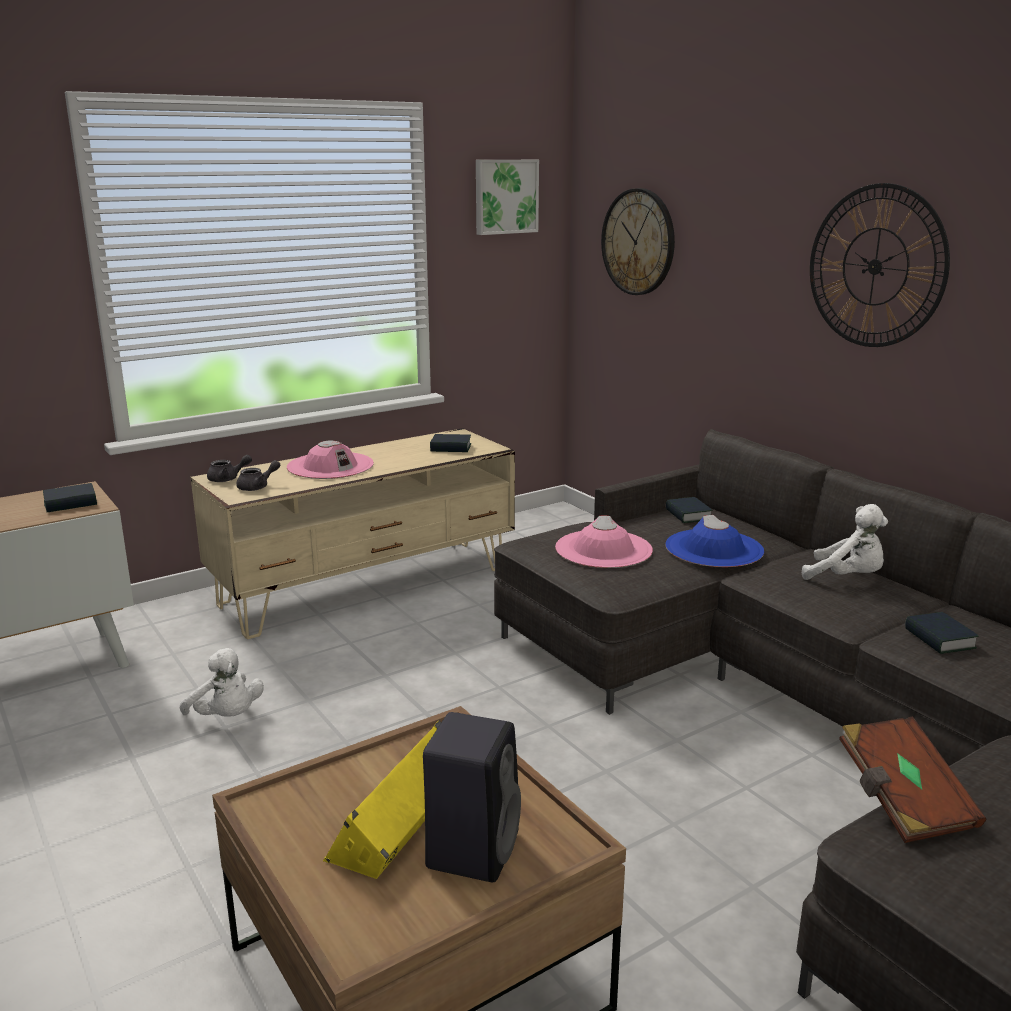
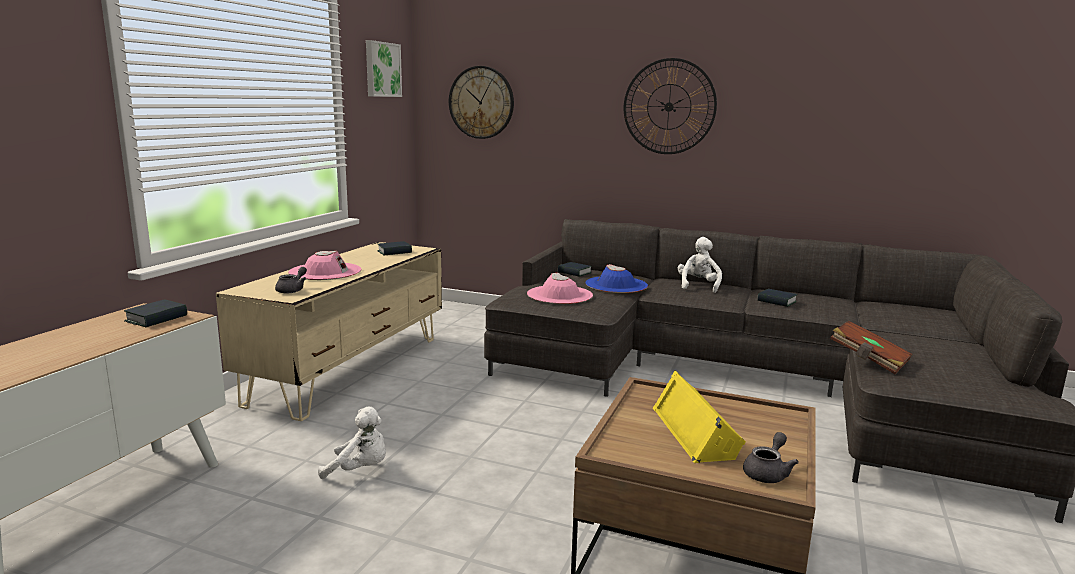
camera: 35 degrees left, 5 degrees down
grey teapot [207,455,252,482] -> grey teapot moved to [743,432,799,483]
black speaker [423,712,521,882] -> none
white plush toy [802,504,888,580] -> white plush toy turned 75 degrees counterclockwise [678,237,722,293]

